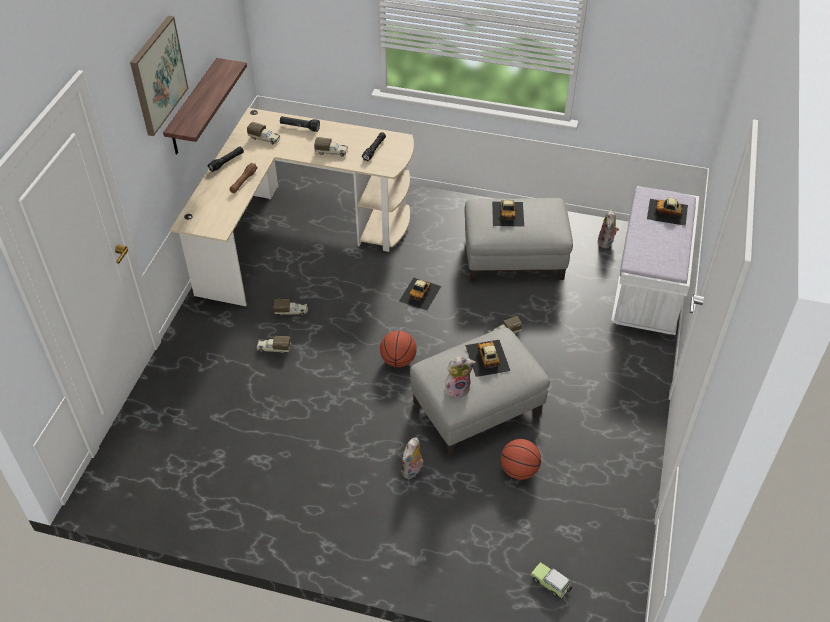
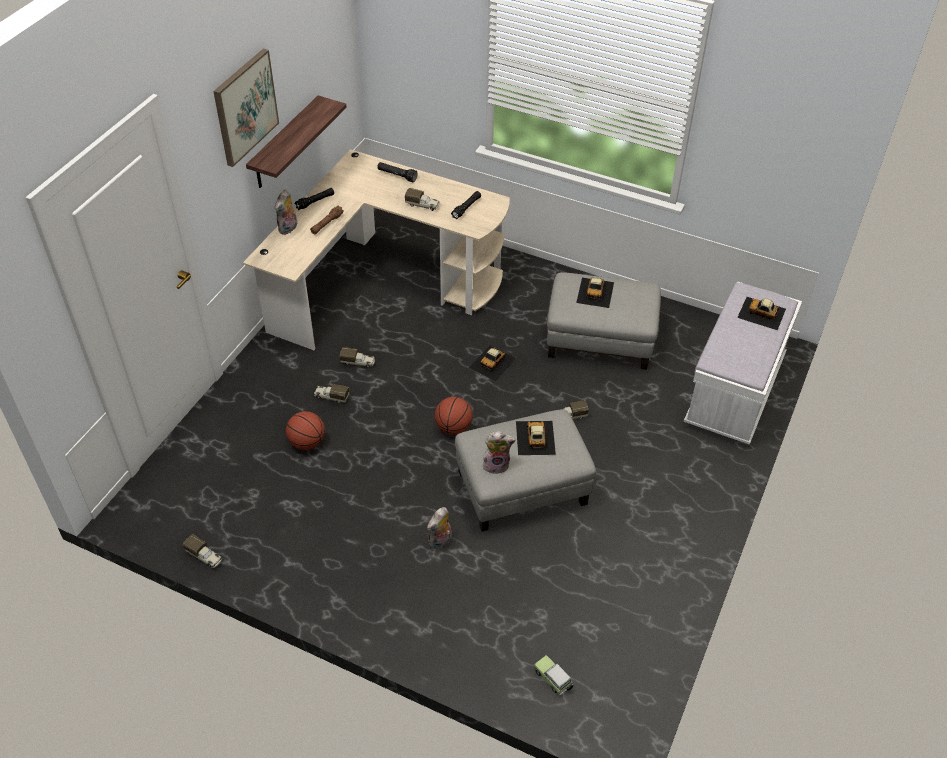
camera: 10 degrees right, 0 degrees up
toy truck [247,122,281,145] -> toy truck moved to [183,534,222,568]
basketball [501,439,541,480] -> basketball moved to [286,411,325,450]
plush toy [598,209,619,248] -> plush toy moved to [275,189,297,235]

